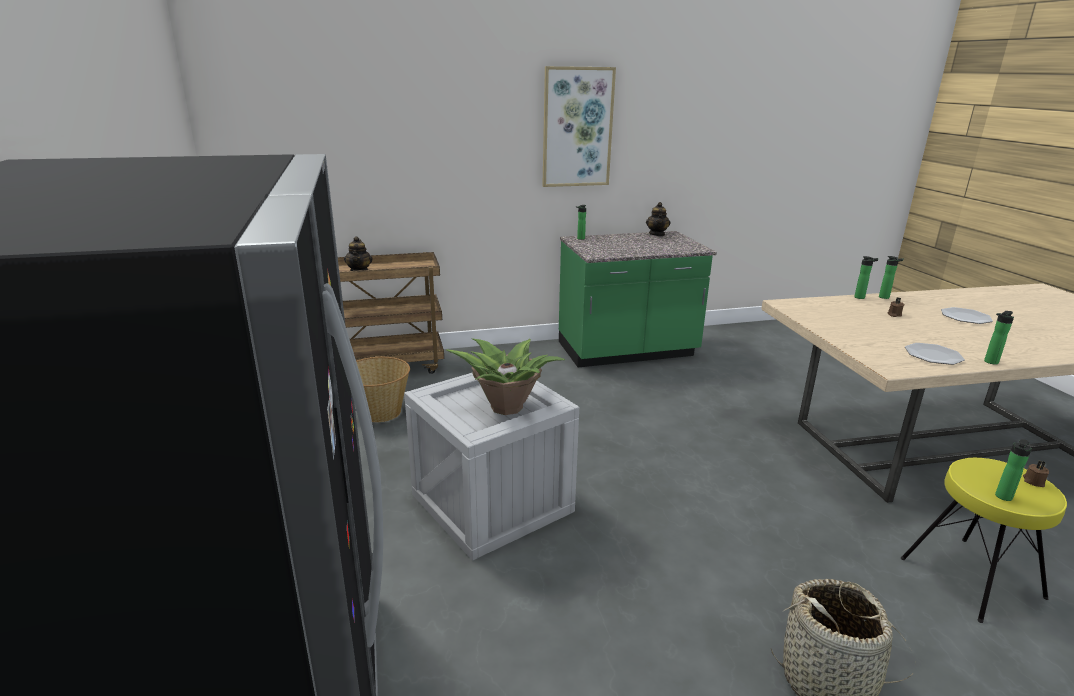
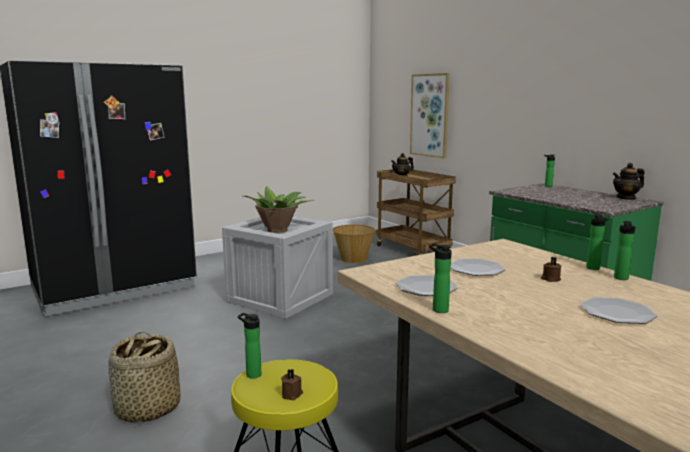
camera: 70 degrees right, 10 degrees down
picture [542,66,616,187] -> picture moved to [410,73,450,158]
none -> plate [451,259,505,276]

